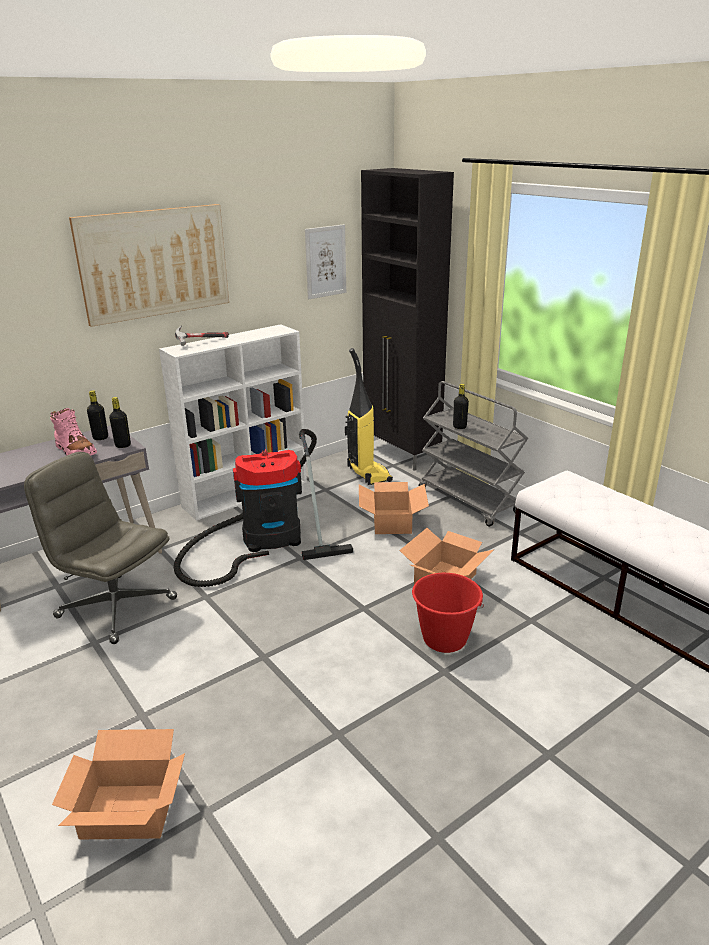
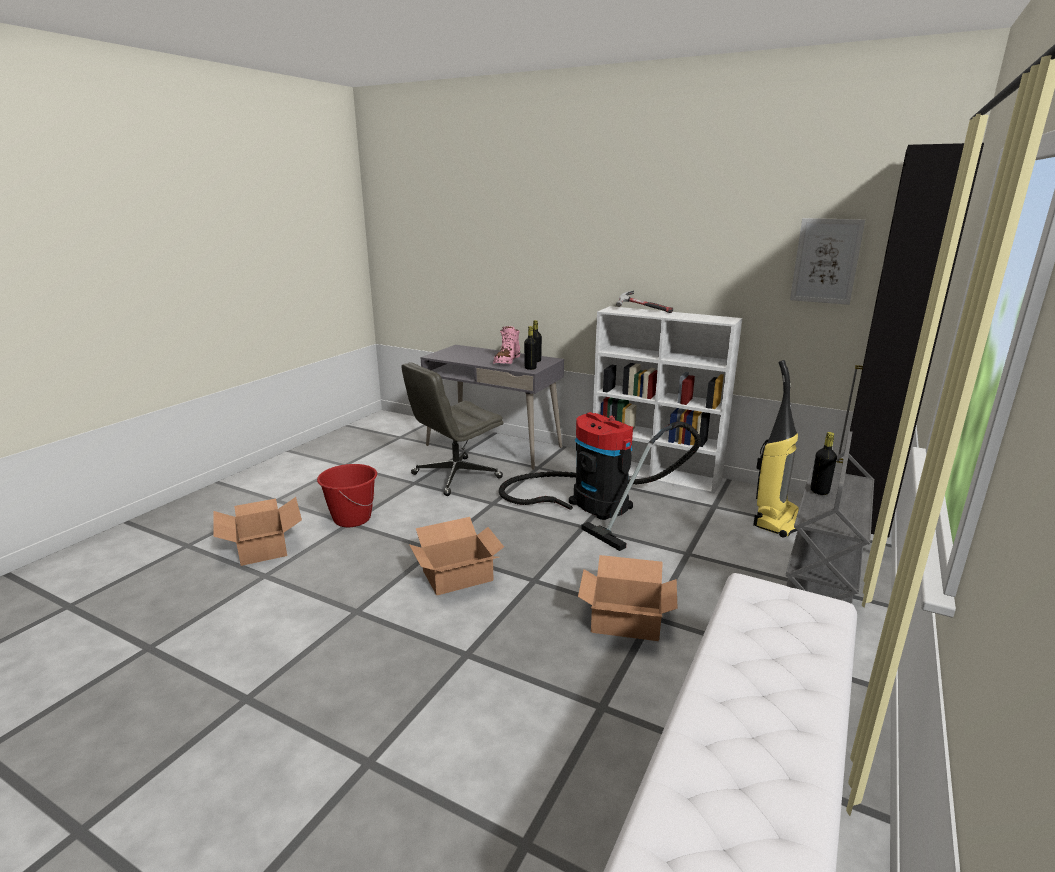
camera: 65 degrees right, 5 degrees down
grey office chair [24,452,177,644] -> grey office chair turned 135 degrees counterclockwise [401,362,503,496]
picture [69,204,229,327] -> none
cardboard box [359,482,429,534] -> cardboard box moved to [409,517,504,595]
red bucket [412,573,484,653] -> red bucket moved to [317,464,377,527]

